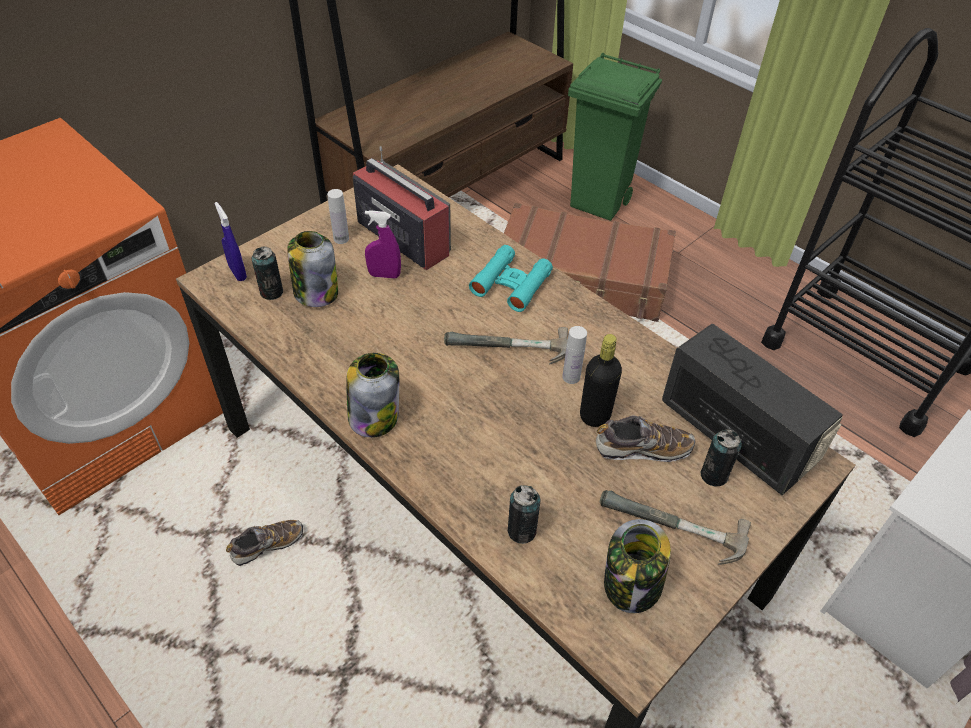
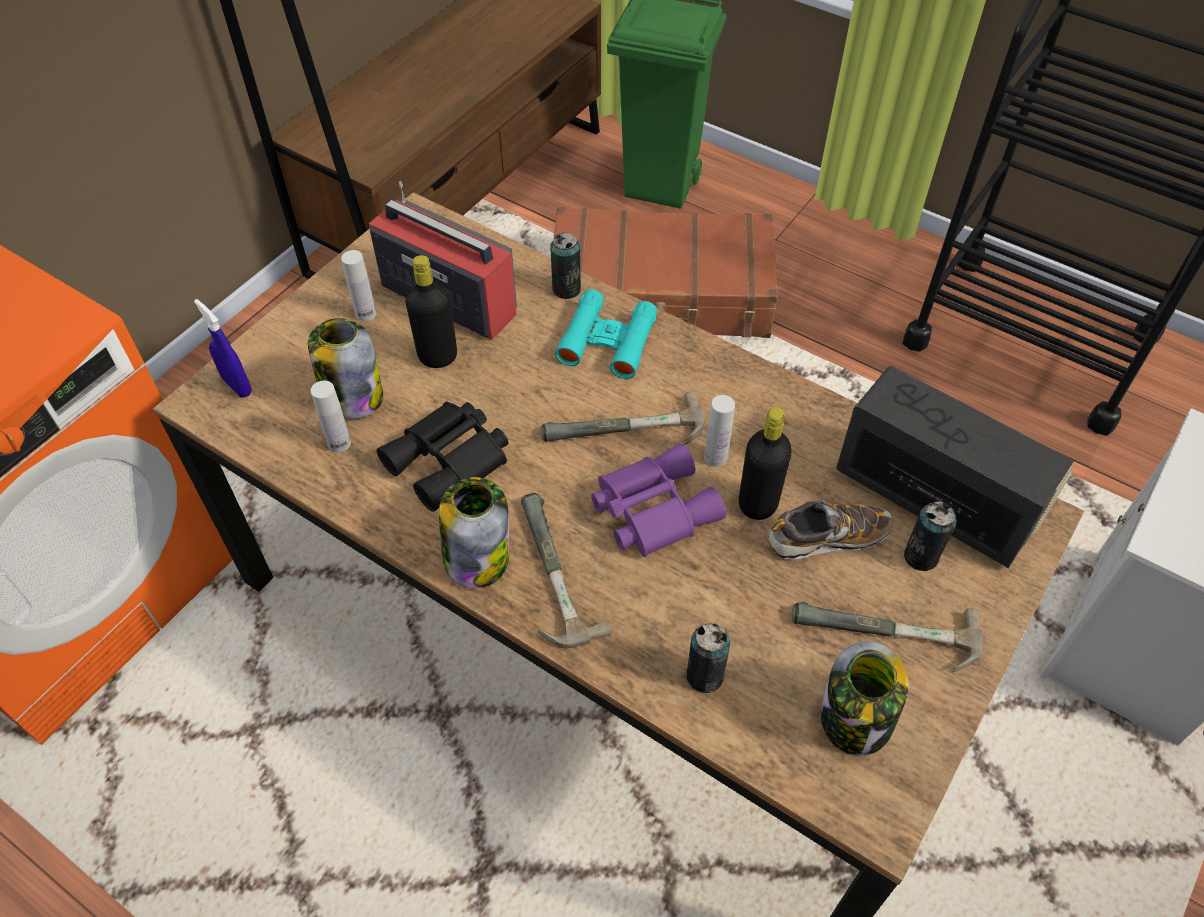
camera: 10 degrees left, 5 degrees up
shoe [226,520,303,566] -> none
can [252,246,283,300] -> can moved to [550,232,581,299]
purple spray bottle [365,210,401,279] -> black bottle [405,255,457,368]
none -> white bottle [311,381,351,452]
none -> black binoculars [377,402,508,512]
none -> hammer [521,493,612,649]
none -> purple binoculars [591,443,726,557]

